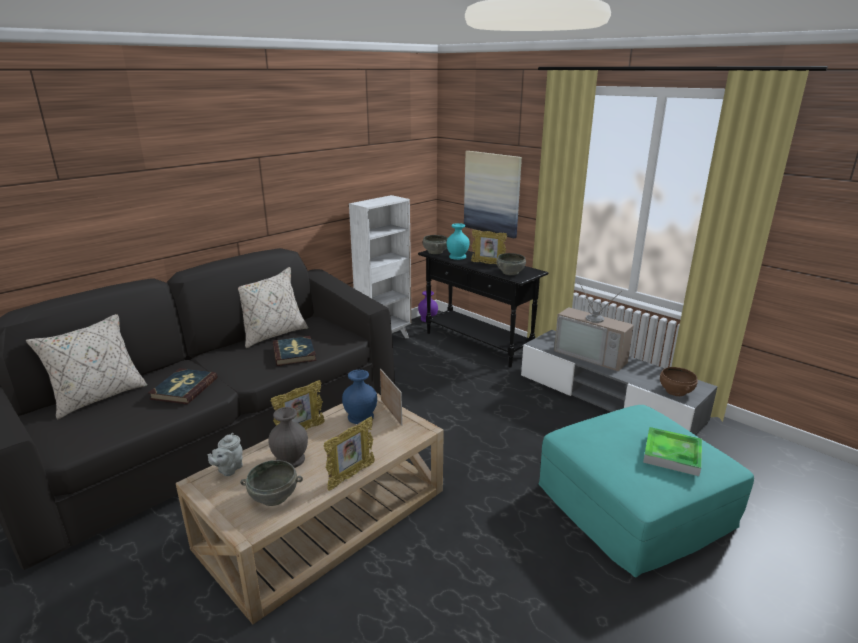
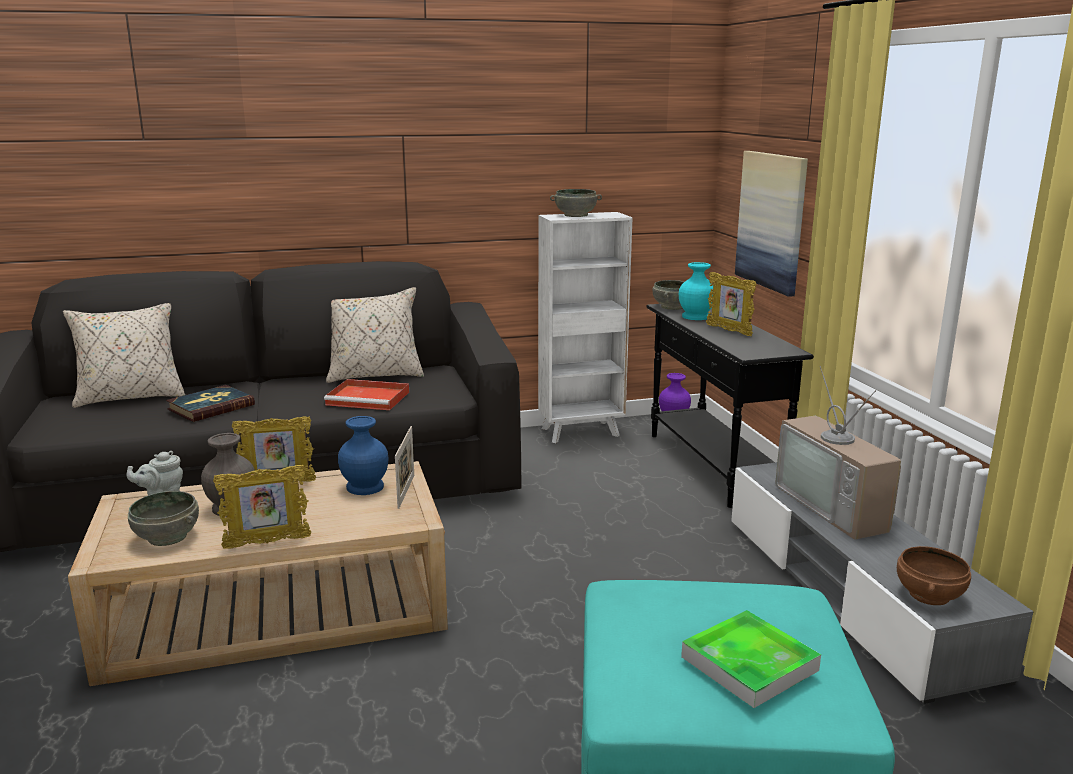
camera: 30 degrees right, 5 degrees down
book [273,336,316,366] -> red tray [324,379,409,410]
grey bowl [497,253,526,275] -> grey bowl moved to [550,189,602,217]

